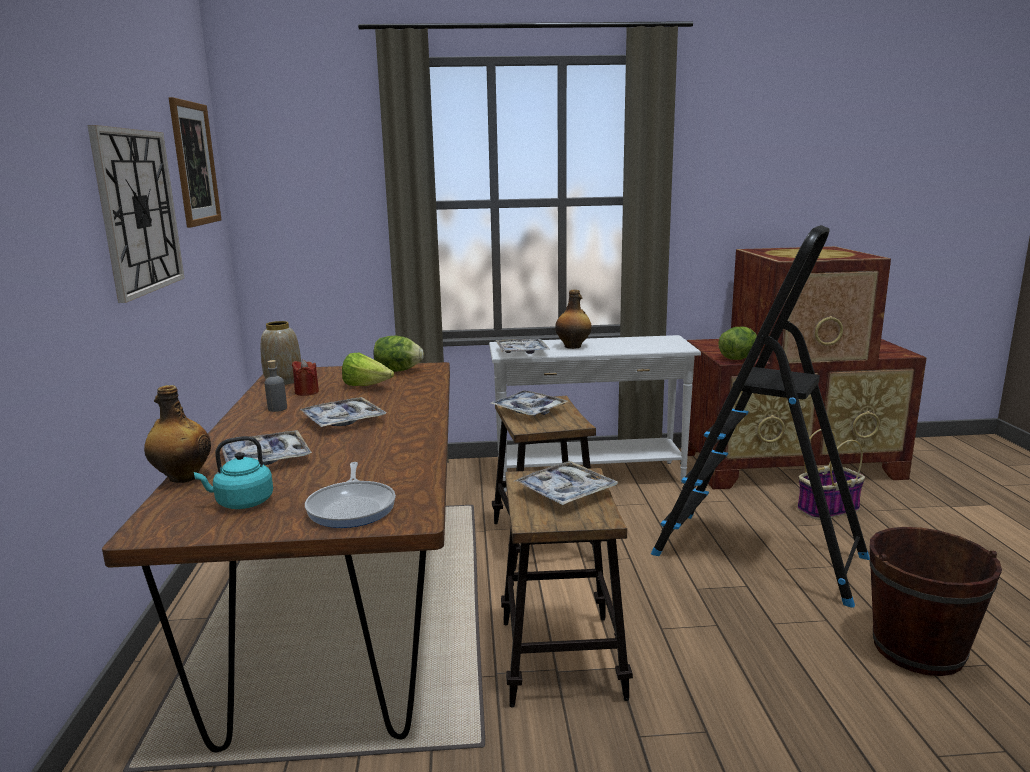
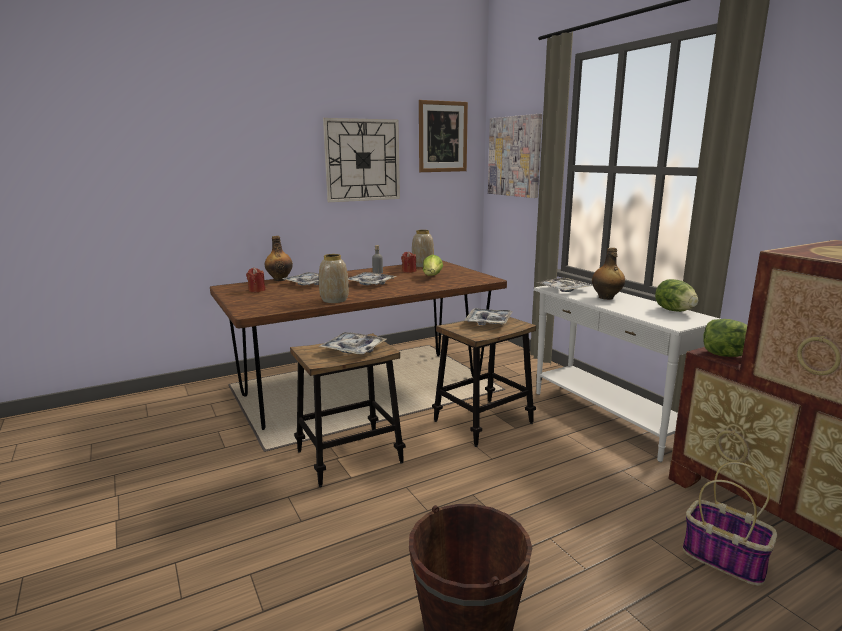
camera: 65 degrees right, 0 degrees up
turquoise kettle [194,436,273,509] -> red candle [246,268,266,293]
frying pan [305,462,396,528] -> none
lettuce [374,336,424,372] -> lettuce moved to [655,279,698,312]
black step ladder [651,225,870,608] -> none
none -> vase [319,254,349,303]
none -> picture [488,114,542,198]

